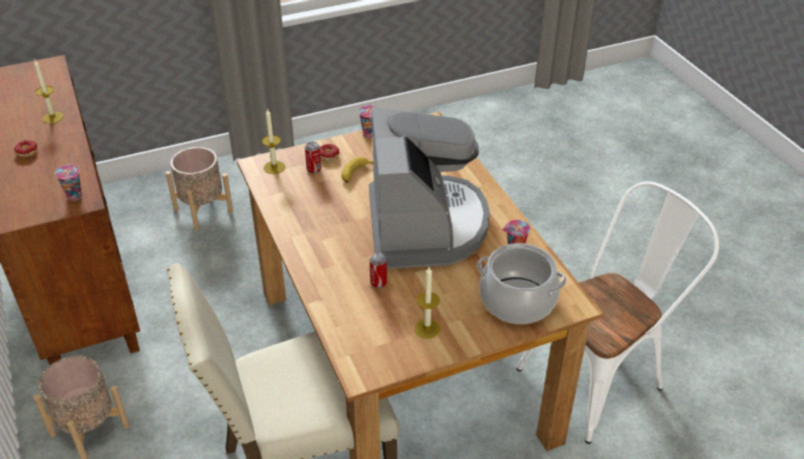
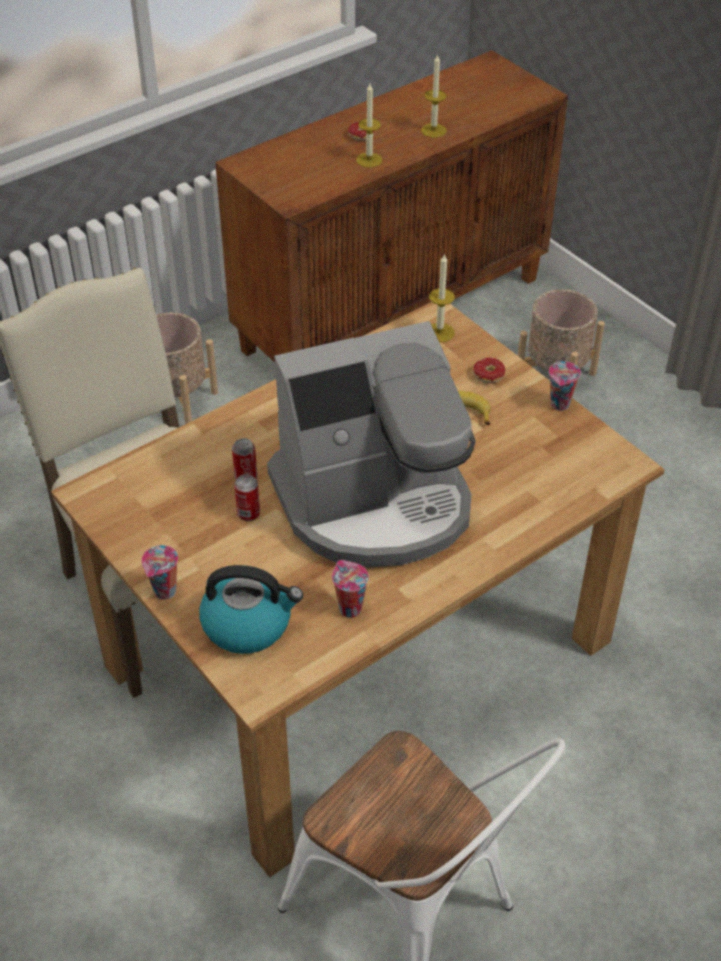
camera: 75 degrees right, 5 degrees up
cup [55,164,82,201] -> cup moved to [142,545,178,600]
can [305,142,321,174] -> can moved to [234,474,260,521]
candle [414,267,441,339] -> candle moved to [356,84,382,168]
cooking pot [477,243,566,324] -> kettle [199,565,303,654]

